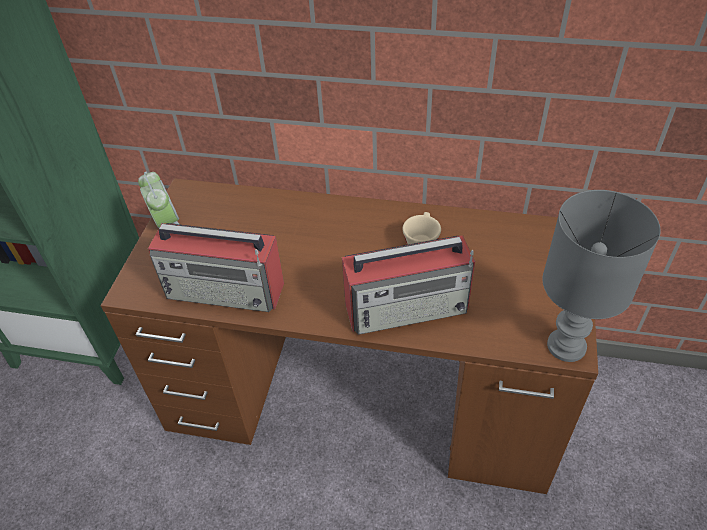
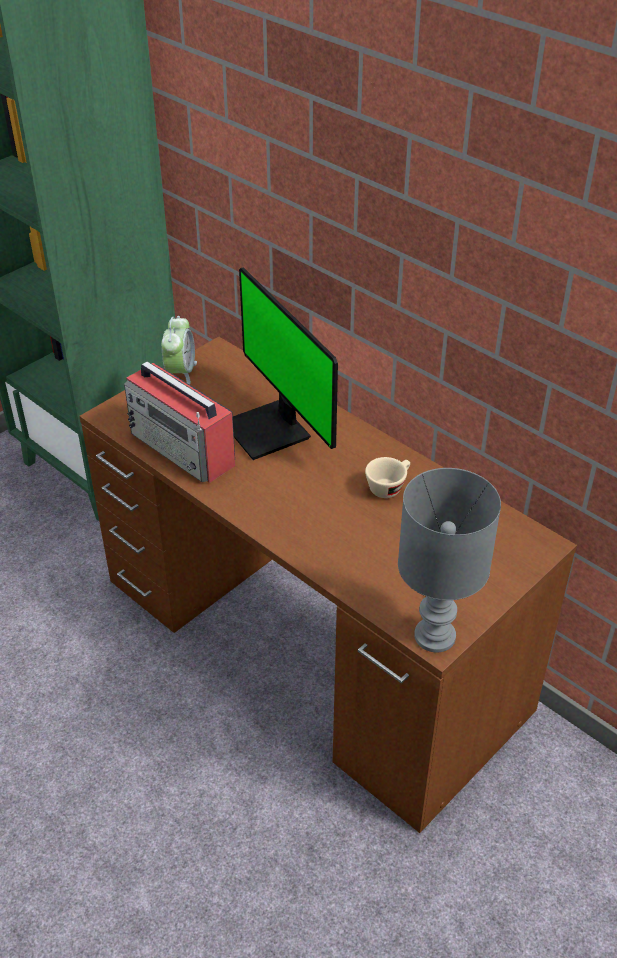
camera: 30 degrees right, 5 degrees down
radio [342,235,475,335] -> none
none -> monitor [233,267,338,460]

